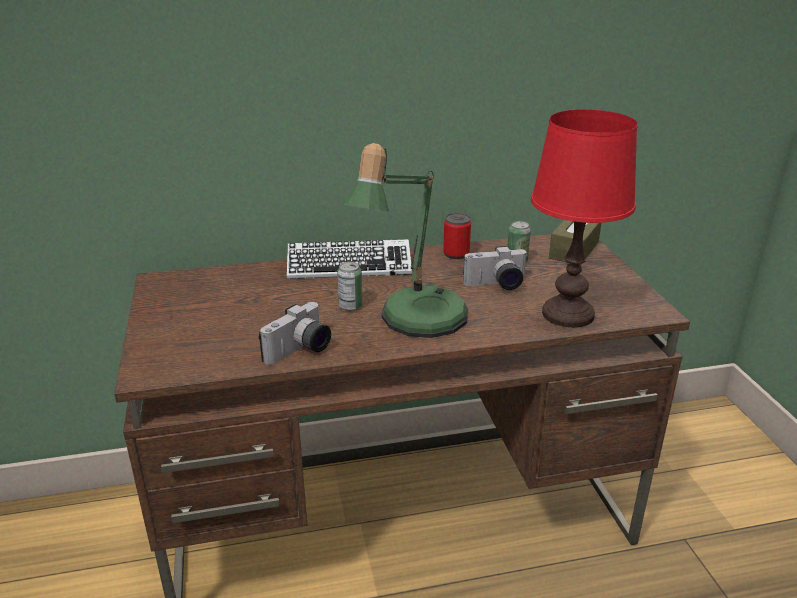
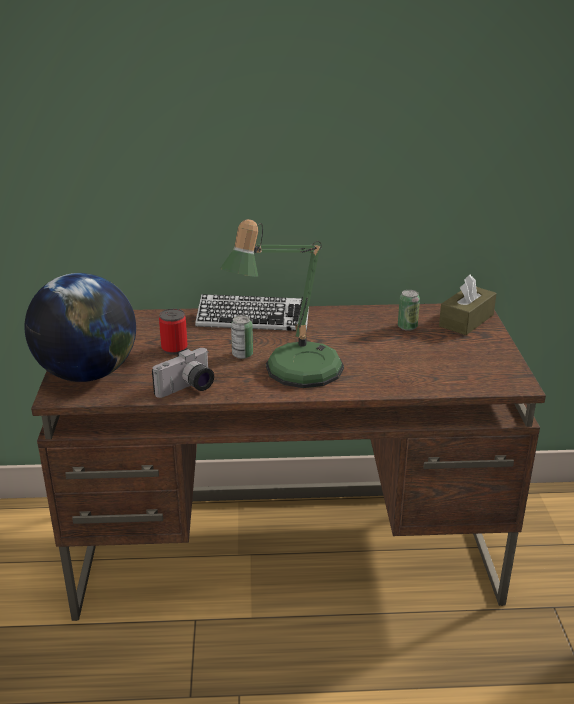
camera: 10 degrees right, 0 degrees up
can [443,213,471,259] -> can moved to [159,309,188,355]
camera [463,246,528,290] -> none
red table lamp [531,109,638,328] -> none
none -> globe [25,273,136,382]

